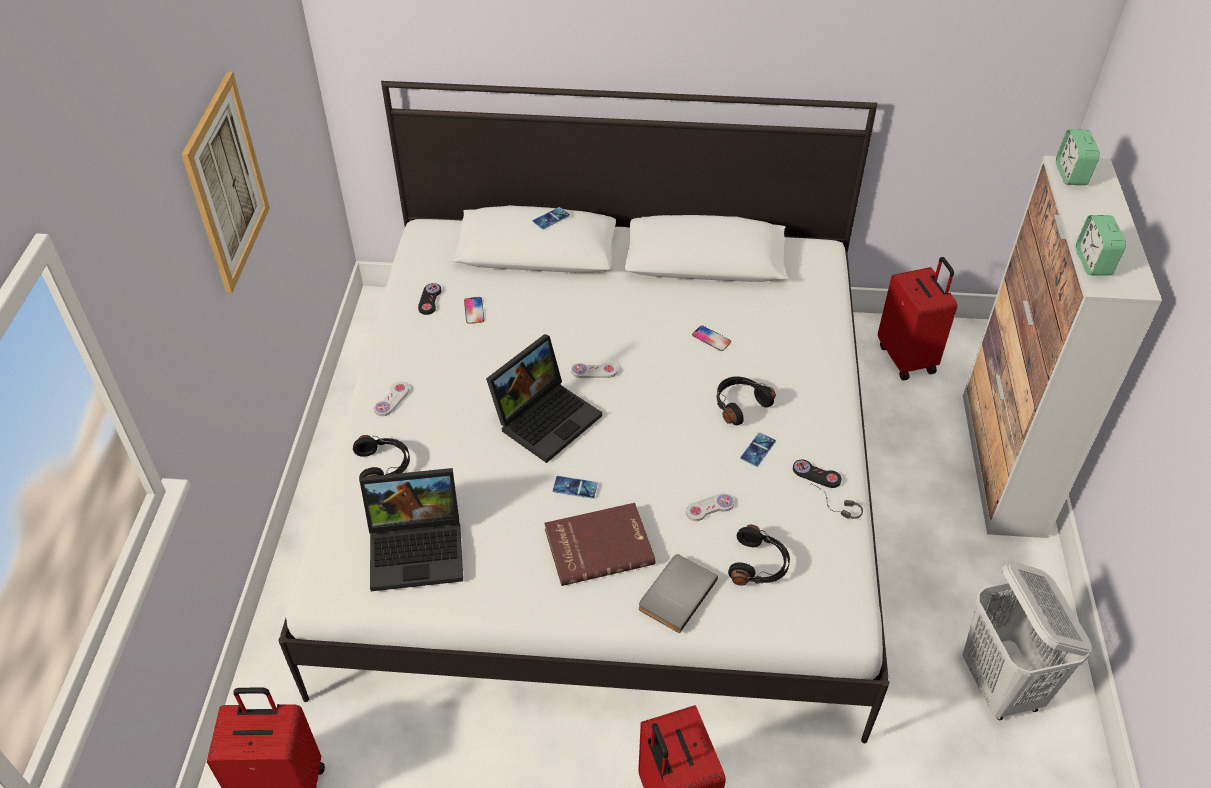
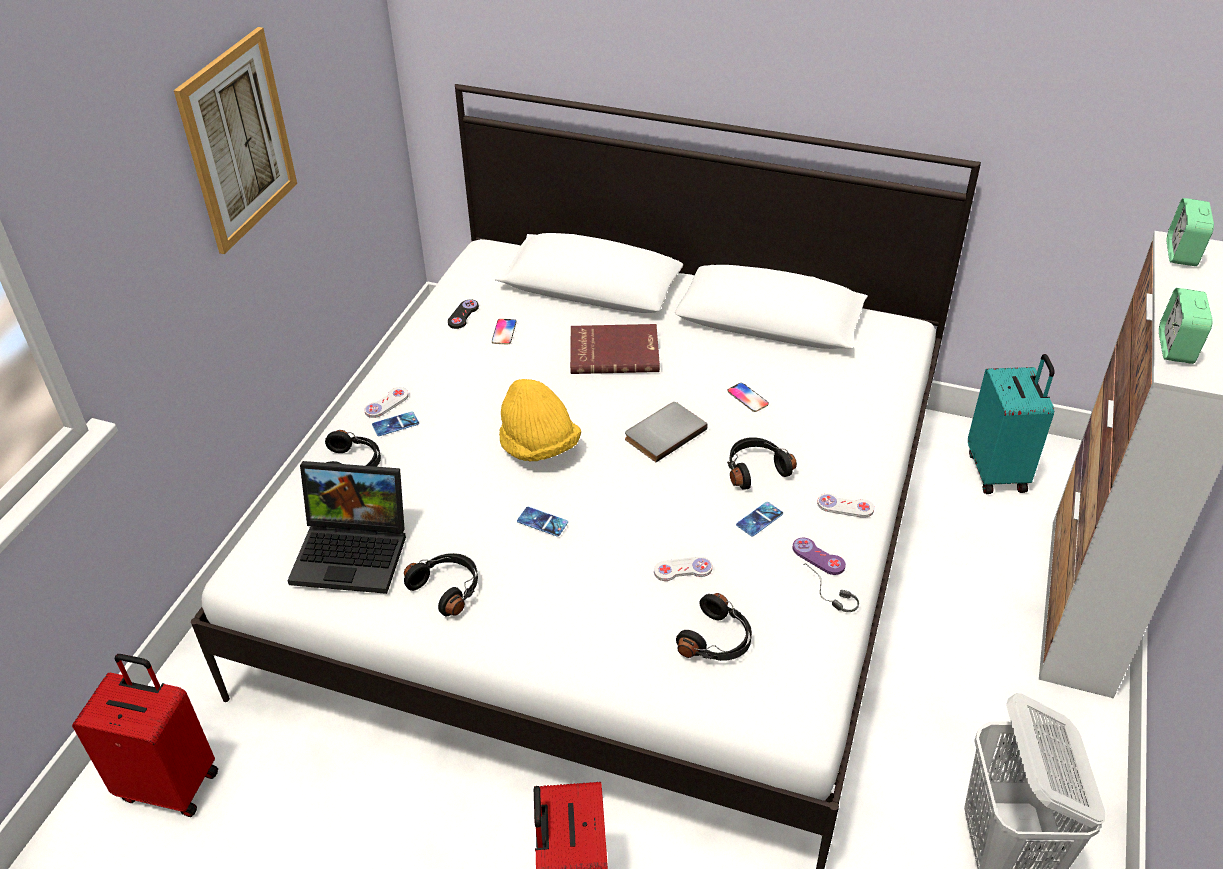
camera: 15 degrees right, 5 degrees down
laptop [486,334,602,463] -> yellow hat [499,379,581,461]
phone [532,207,570,229] -> phone moved to [372,411,419,436]
red book [544,503,656,586] -> red book moved to [570,324,660,374]
white game controller [571,363,617,378] -> white game controller moved to [817,494,874,518]
grey book [639,554,718,633] -> grey book moved to [625,402,708,462]
black game controller [793,460,842,488] -> purple game controller [792,538,846,575]
red suitcase [878,257,957,380] -> turquoise suitcase [968,354,1055,494]
none -> black headphones [404,553,478,616]

